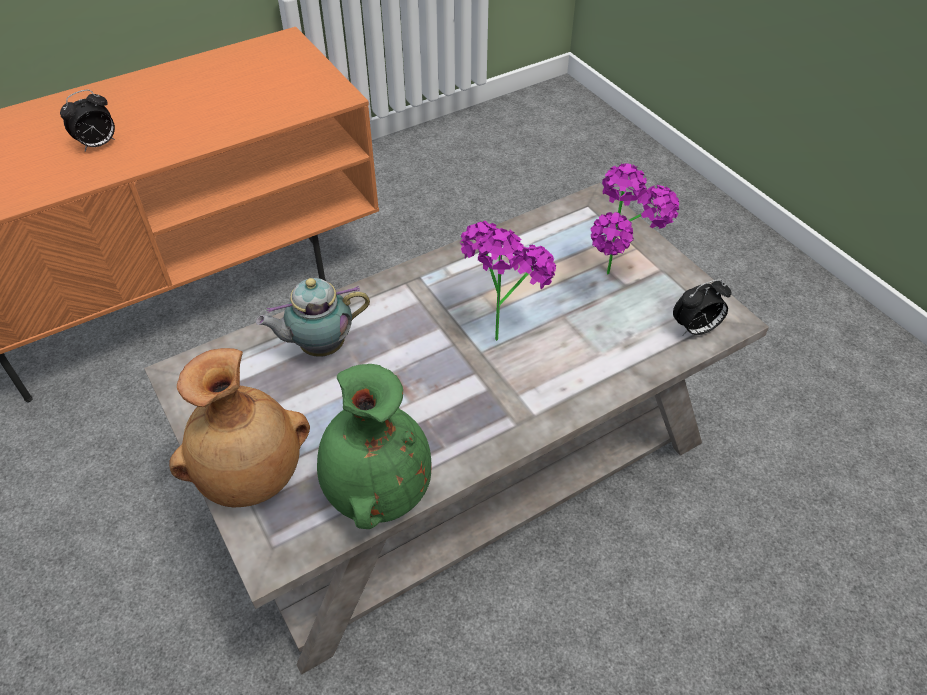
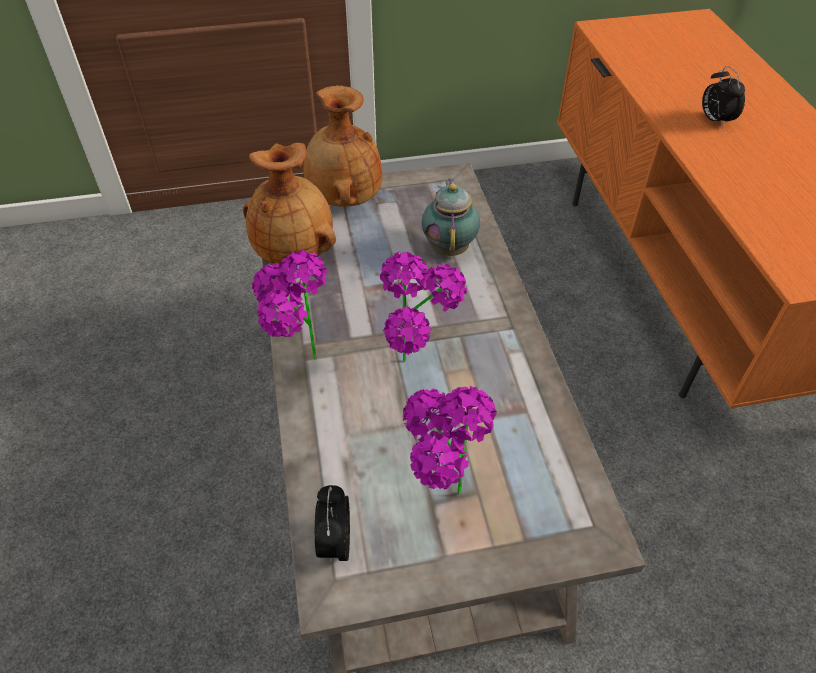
camera: 110 degrees right, 0 degrees up
green vase [317,364,431,529] -> brown vase [243,143,336,265]
none -> potted plant [252,250,327,360]

